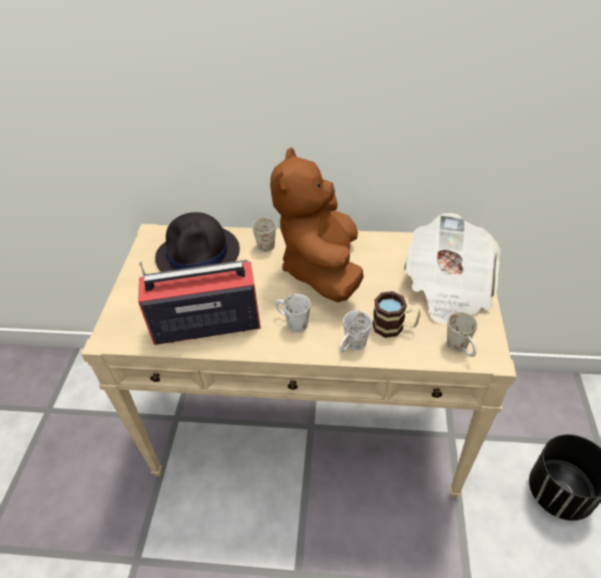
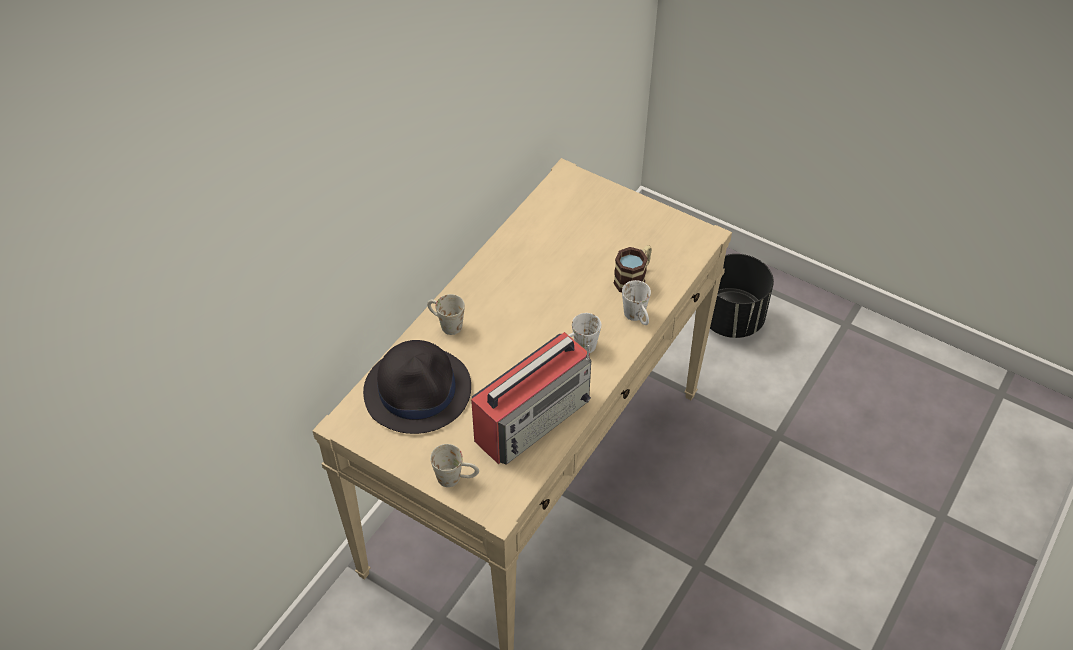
camera: 65 degrees left, 5 degrees up
radio [138,260,261,345] -> radio turned 150 degrees counterclockwise [471,332,591,465]
brown plush toy [270,147,364,302] -> none
newspaper [404,213,501,324] -> none
white mug [447,311,478,357] -> white mug moved to [430,444,479,487]

